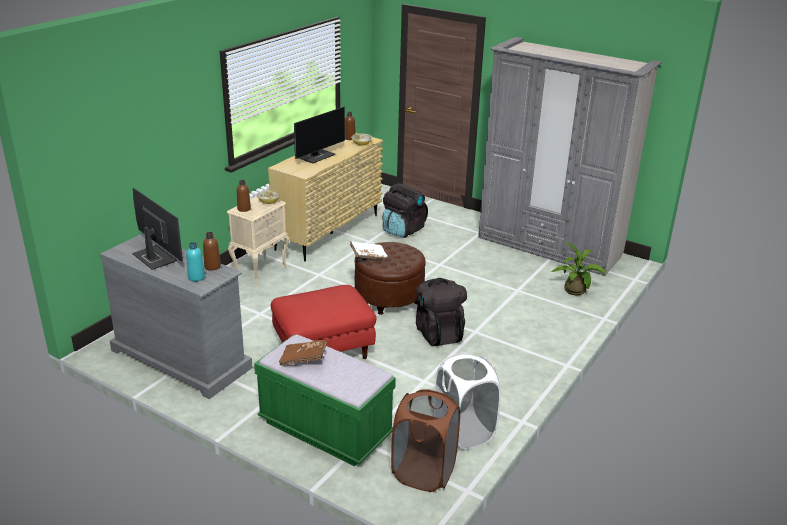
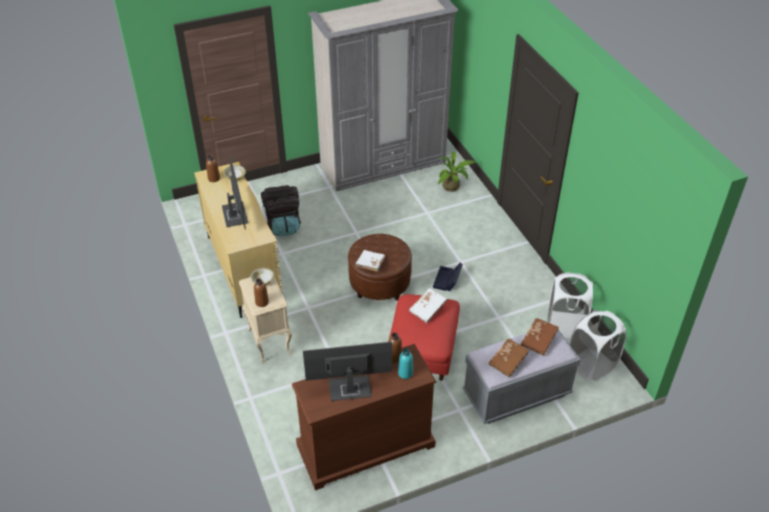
camera: 55 degrees left, 15 degrees up
grey dresser [99,234,253,399] -> brown dresser [292,344,436,490]
green bench [254,334,396,466] -> grey bench [463,330,581,424]
brown laundry basket [391,389,460,492] -> white laundry basket [570,310,627,381]
black backpack [416,278,467,346] -> black storage box [433,263,463,292]
none -> white book [409,288,447,323]
none -> brown book [521,318,559,356]

